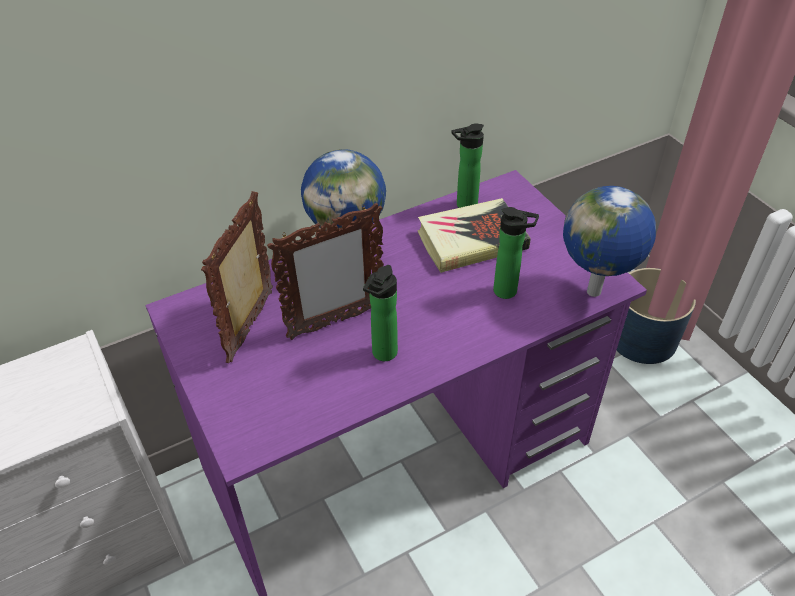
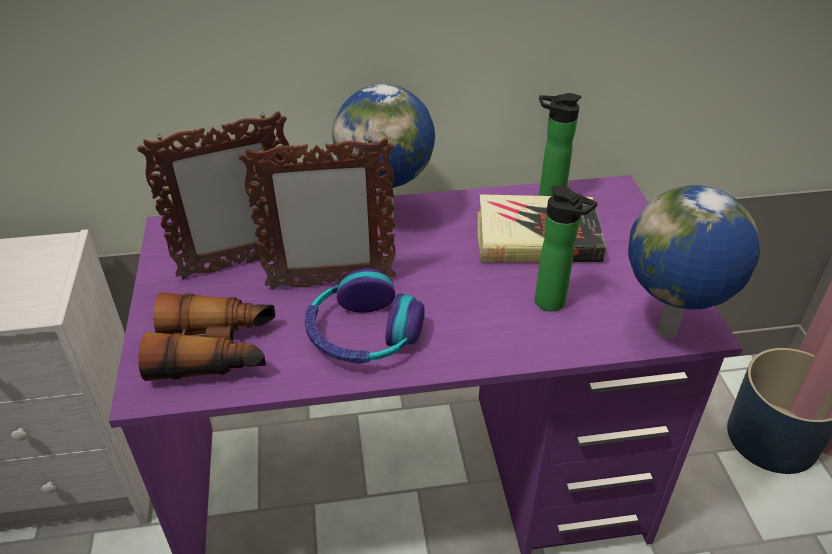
camera: 20 degrees right, 5 degrees down
picture frame [201,191,273,363] -> picture frame turned 150 degrees counterclockwise [137,111,290,280]
bottle [363,265,398,361] -> headphones [305,268,425,364]
none -> binoculars [138,292,275,381]

